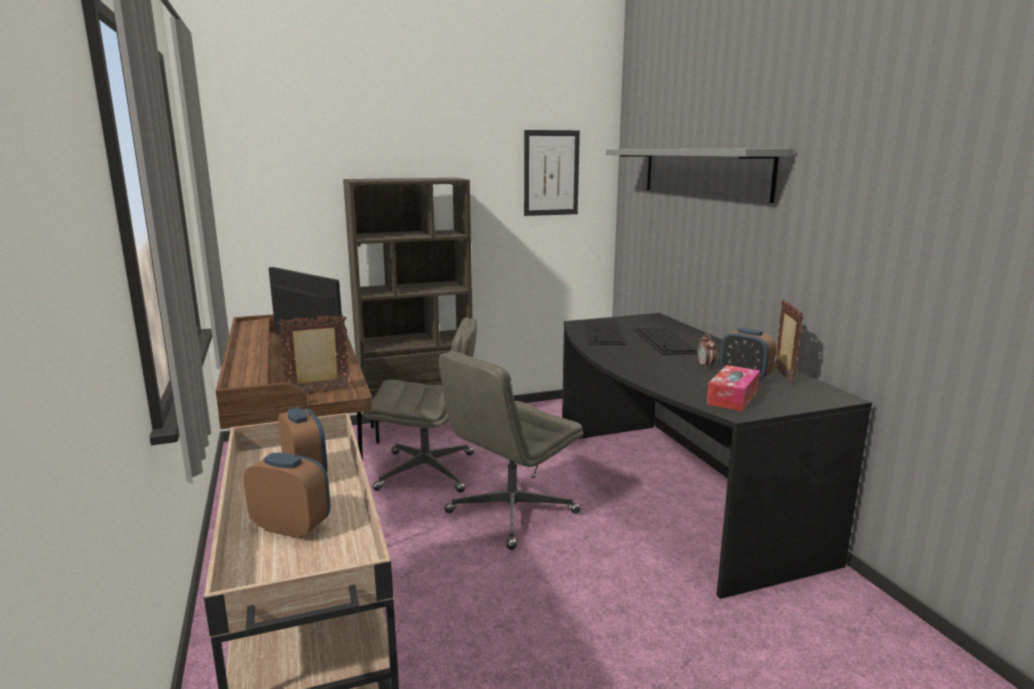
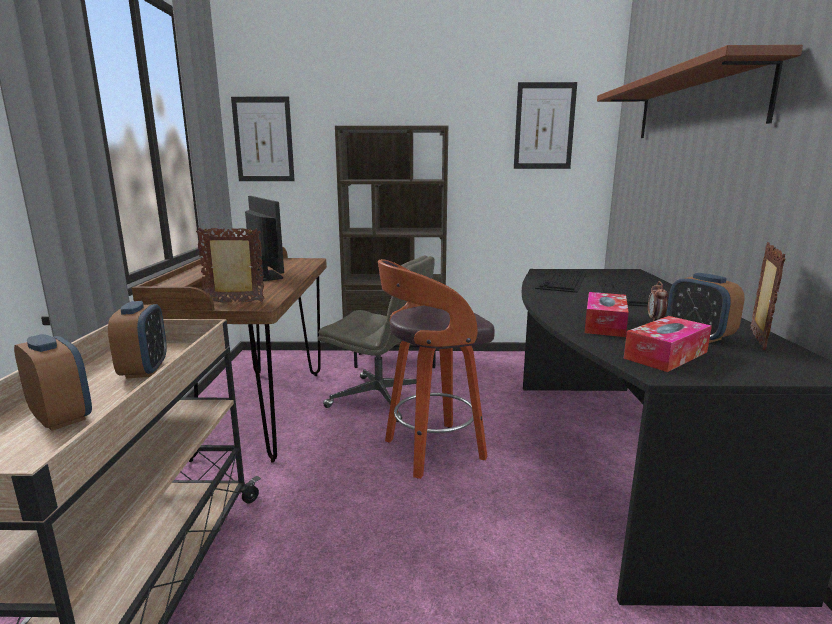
camera: 20 degrees right, 0 degrees up
grey office chair [439,351,583,550] -> stool [378,259,495,479]
grey shelf [606,149,793,203] -> brown shelf [597,45,803,138]
none -> picture [231,97,295,181]
none -> tissue box [584,292,629,337]

